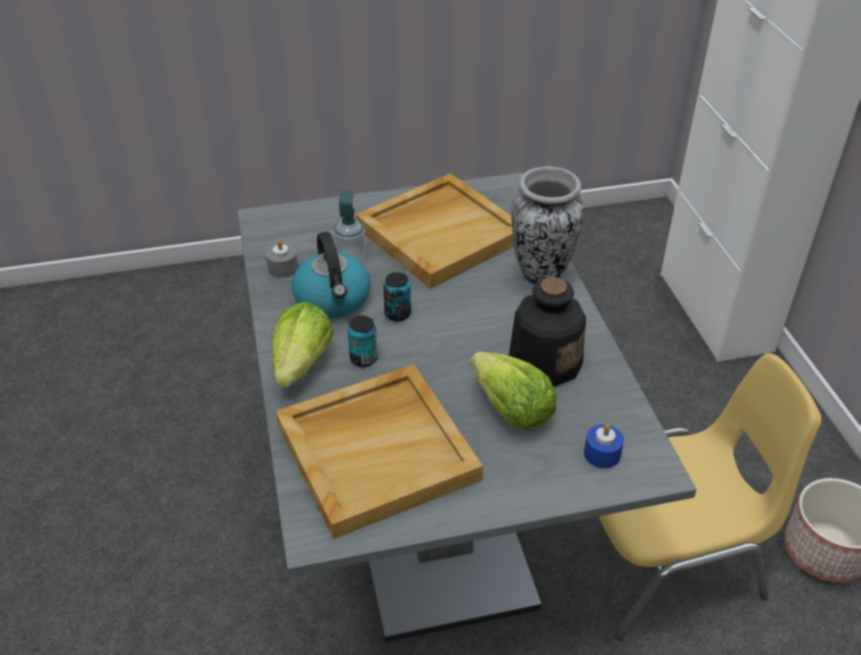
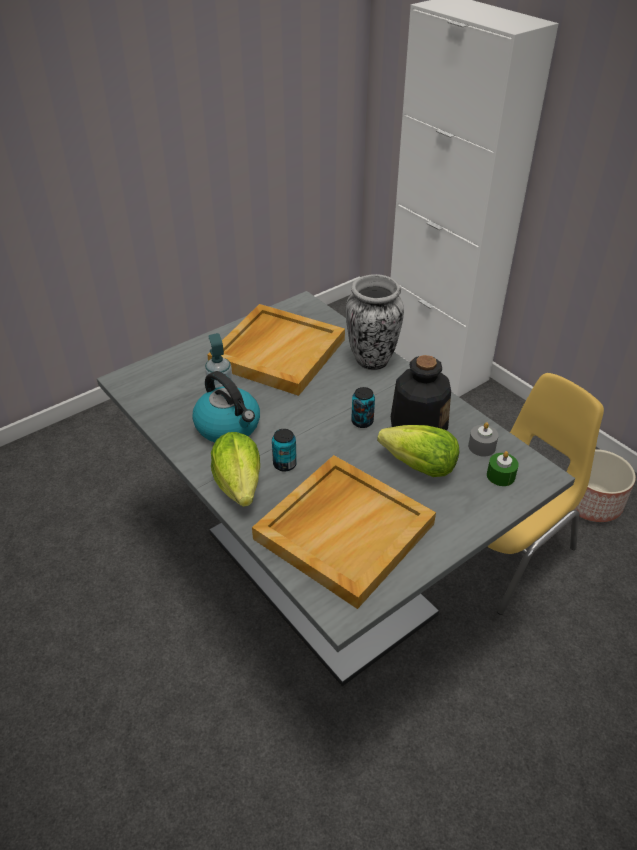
camera: 25 degrees left, 0 degrees up
grey candle [266,239,298,278] -> grey candle moved to [468,422,499,457]
can [383,272,411,321] -> can moved to [351,387,375,428]
blue candle [584,424,624,468] -> green candle [487,451,519,486]

